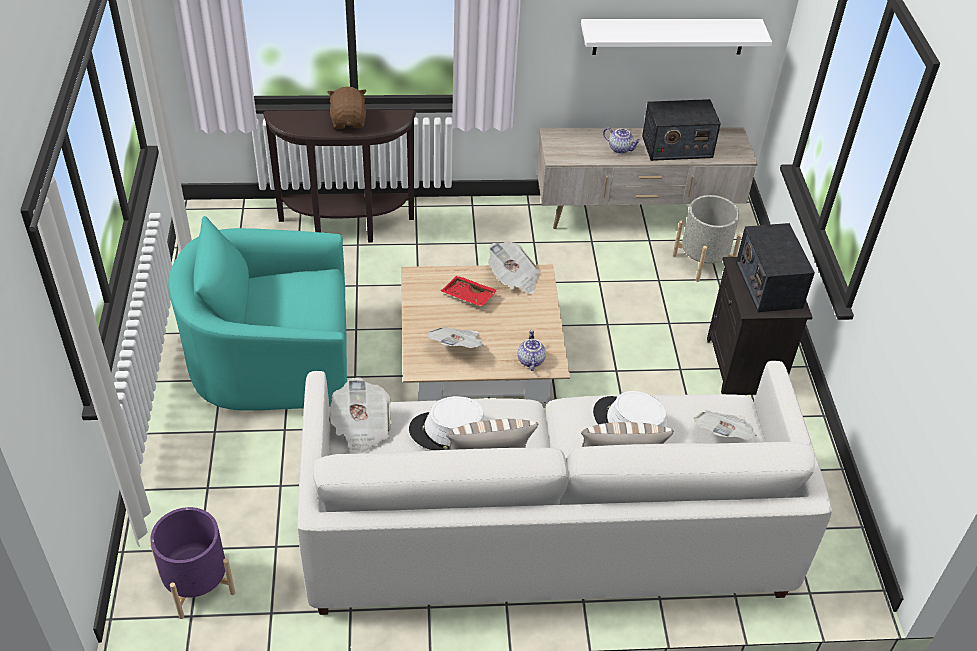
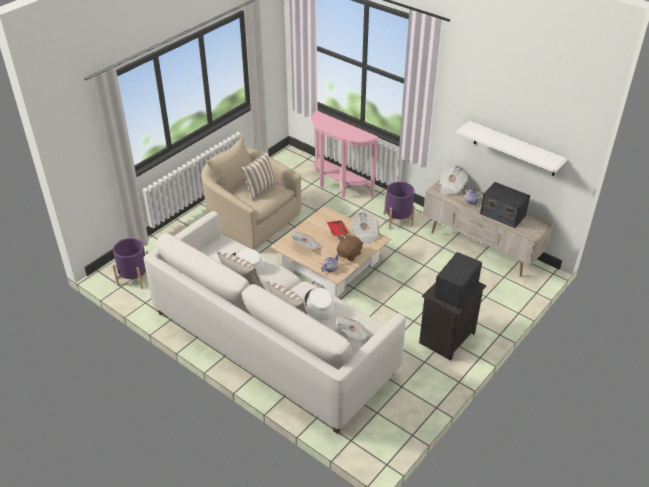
camera: 45 degrees right, 5 degrees down
turquoise armchair [168,216,347,410] -> beige armchair [201,137,301,250]
brown console table [263,110,416,242] -> pink console table [311,110,379,198]
brown plush toy [328,87,367,129] -> brown plush toy moved to [337,234,363,261]
newspaper [328,378,391,454] -> newspaper moved to [439,165,469,195]
grey planter [673,195,742,282] -> none
none -> pillow [241,151,278,201]
none -> purple planter [384,182,415,228]

